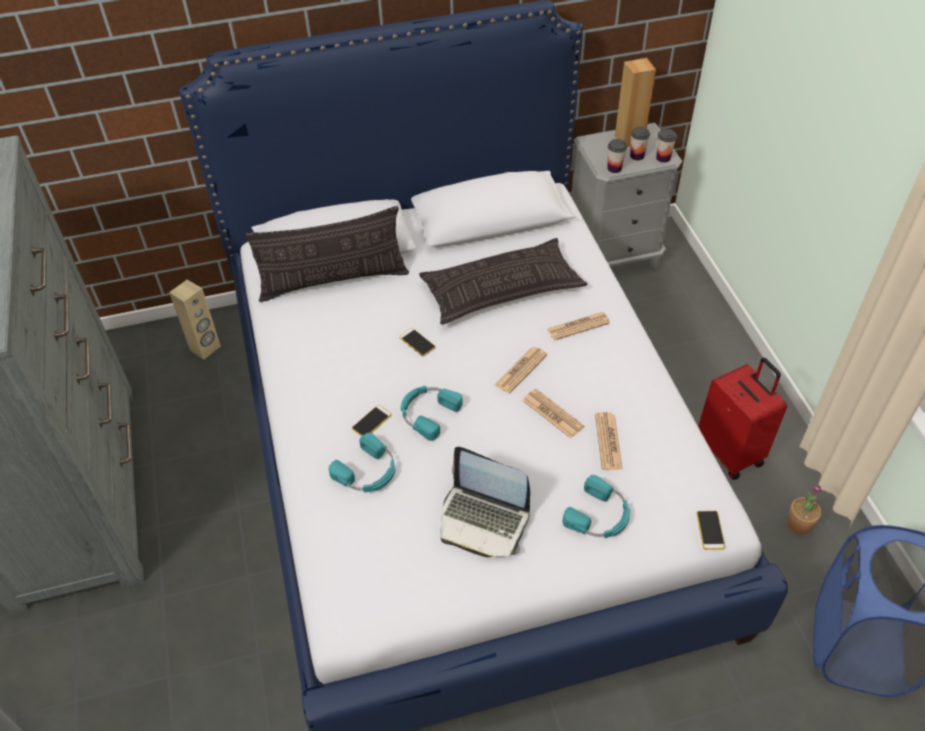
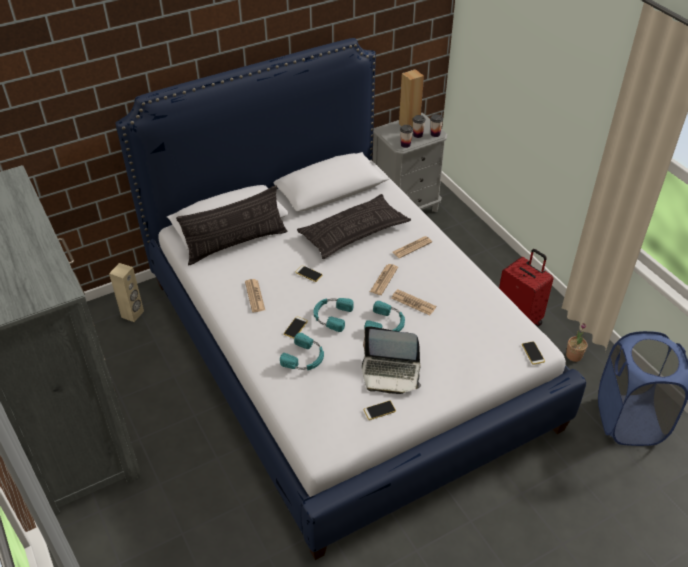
camera: 15 degrees left, 5 degrees down
turquoise headphones [562,475,630,538] -> turquoise headphones moved to [364,301,405,332]
newspaper [595,412,623,470] -> newspaper moved to [245,279,265,312]
none -> phone [364,401,396,420]

